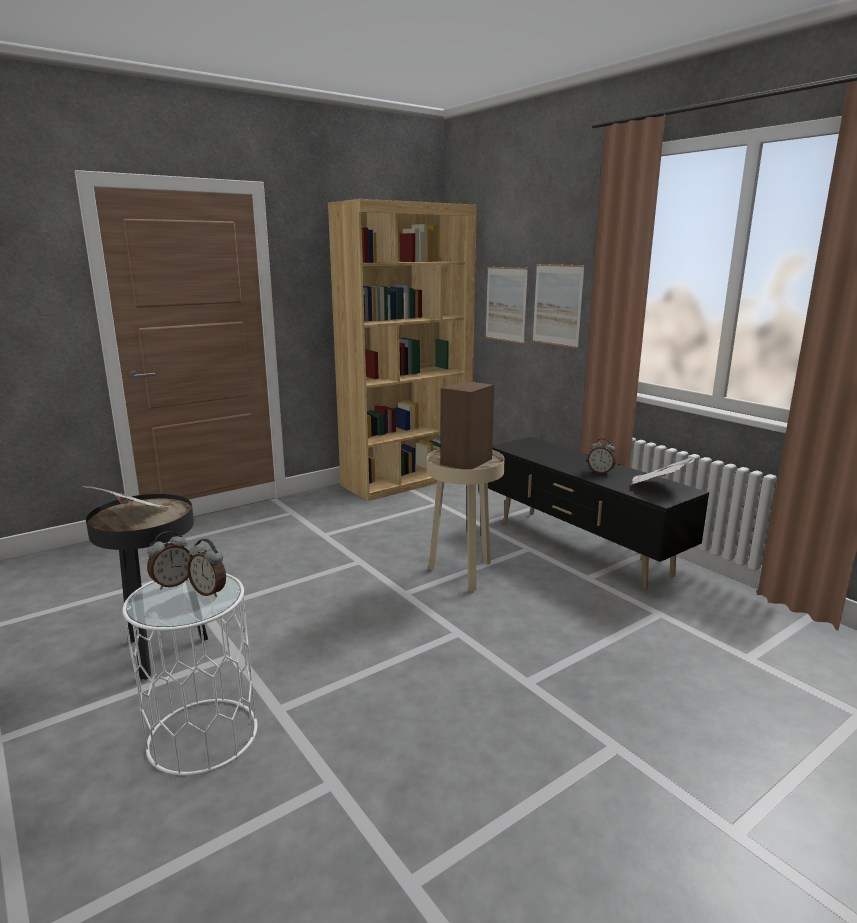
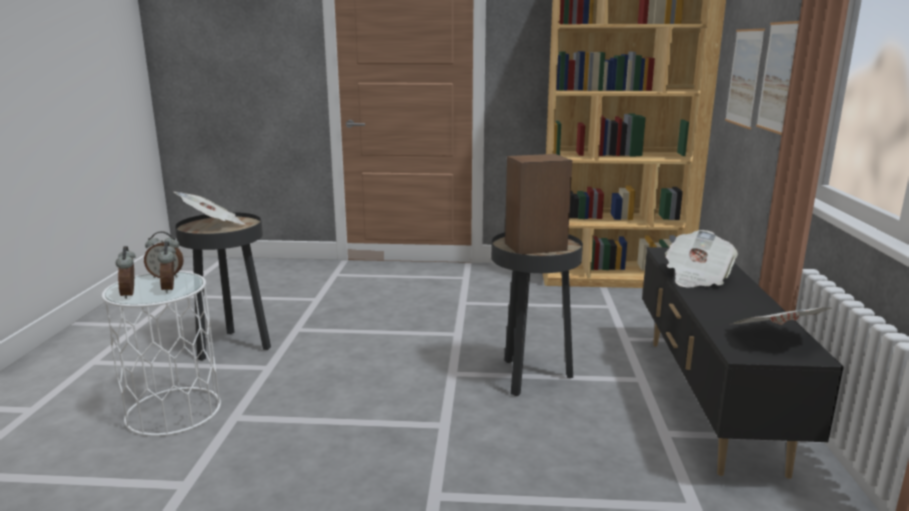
camera: 40 degrees right, 0 degrees up
beige side table [427,449,505,592] -> black side table [491,232,583,396]
alarm clock [587,438,616,475] -> alarm clock moved to [116,246,136,299]
none -> newspaper [665,230,738,288]

